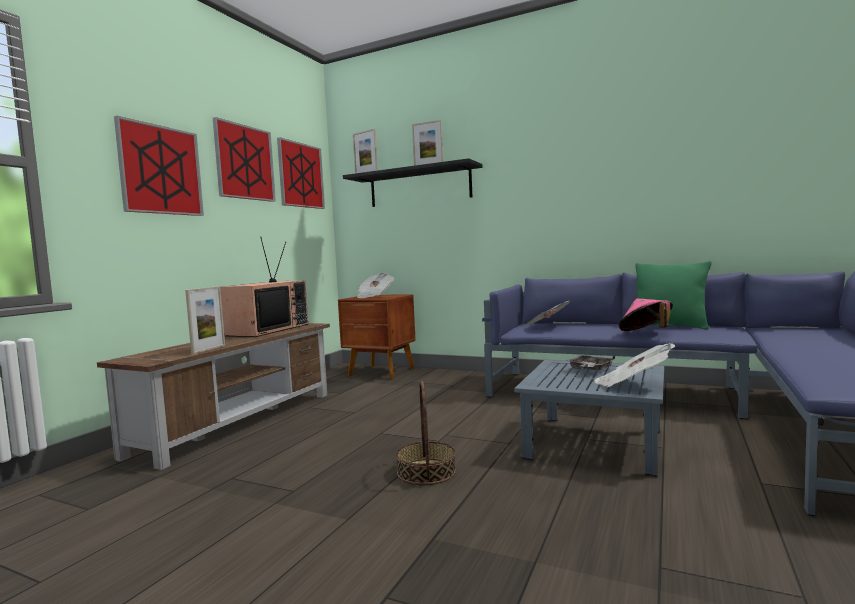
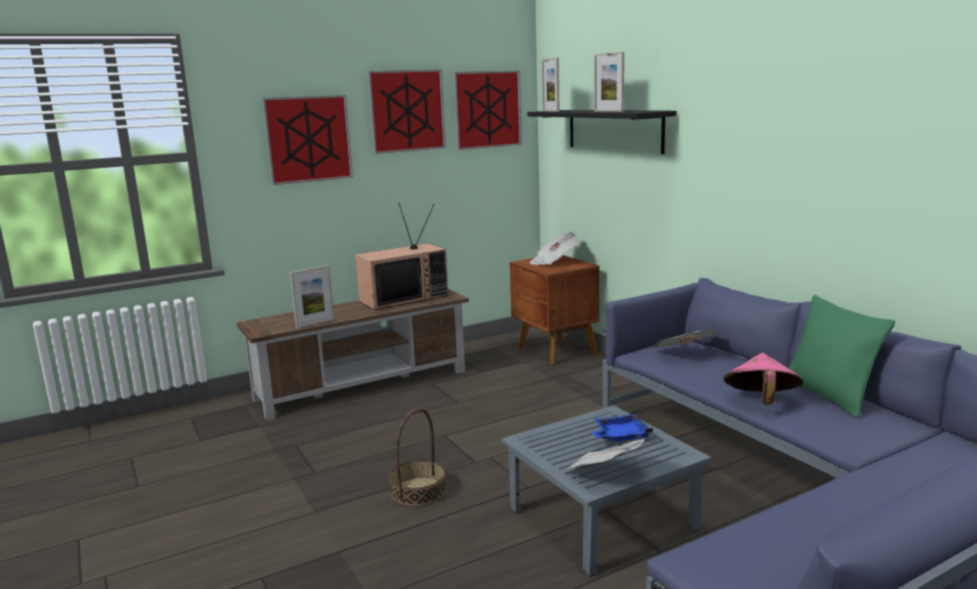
camera: 35 degrees right, 10 degrees up
grey tray [566,355,616,371] -> blue tray [591,414,653,442]

